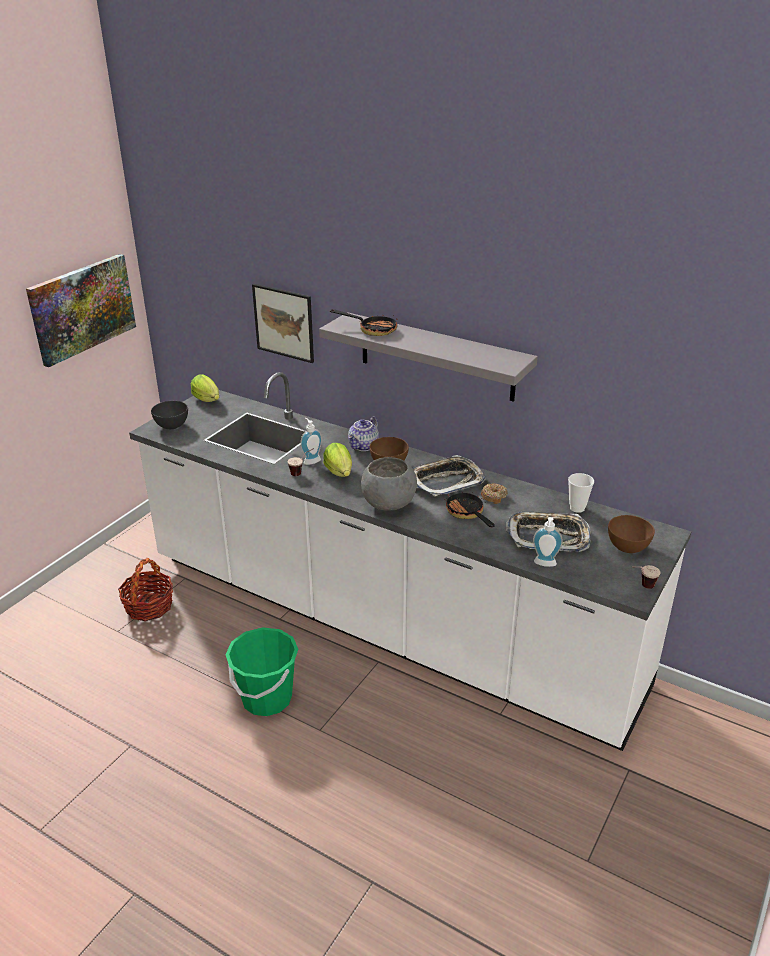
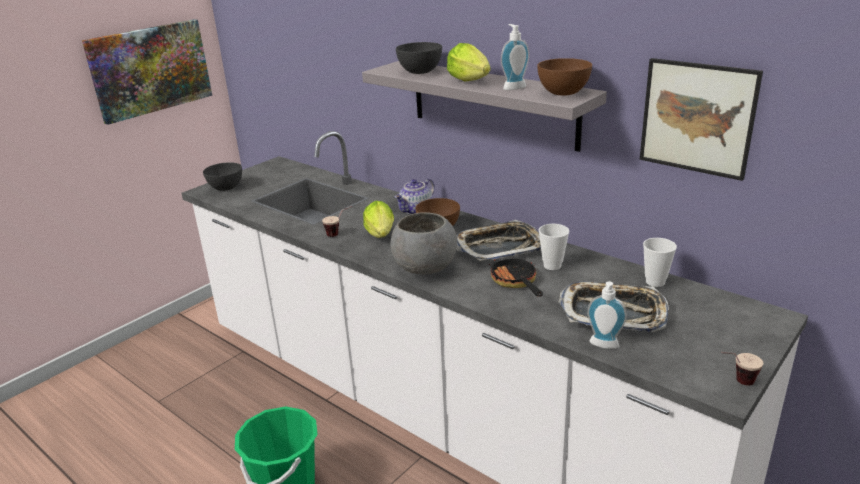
camera: 10 degrees right, 5 degrees down
basket [118,558,173,621] -> none
lettuce [191,374,219,402] -> lettuce moved to [447,43,490,81]
picture [252,284,314,363] -> picture moved to [640,58,763,181]
soap dispenser [300,418,322,465] -> soap dispenser moved to [501,24,529,90]
frying pan [330,309,397,336] -> grey bowl [396,42,442,74]
donut [481,483,508,504] -> cup [539,224,570,270]
brown bowl [608,515,655,553] -> brown bowl moved to [537,58,592,96]

